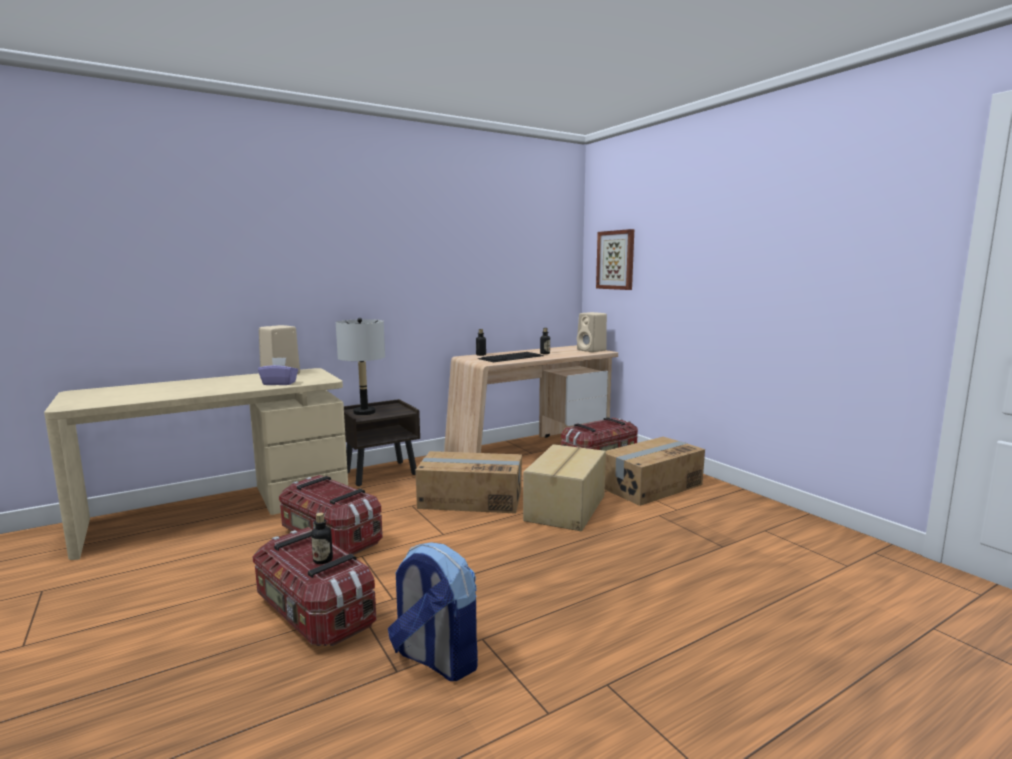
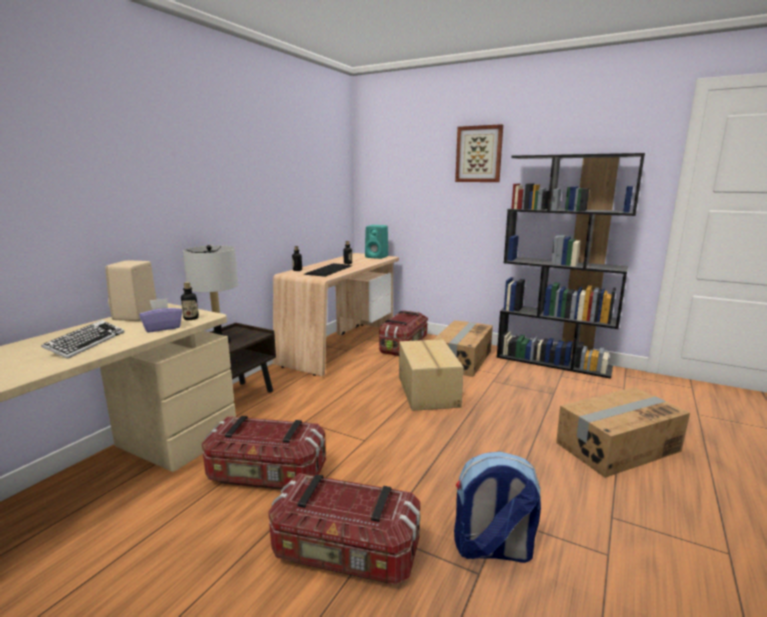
camera: 30 degrees left, 5 degrees up
bottle [311,513,333,564] -> bottle moved to [181,282,199,320]
cardboard box [415,451,522,514] -> cardboard box moved to [556,387,690,478]
beige speaker [577,312,607,352] -> turquoise speaker [365,225,388,259]
picture [596,229,634,290] -> picture moved to [455,124,503,182]
none -> keyboard [41,320,124,359]
none -> black bookcase [497,153,645,379]

